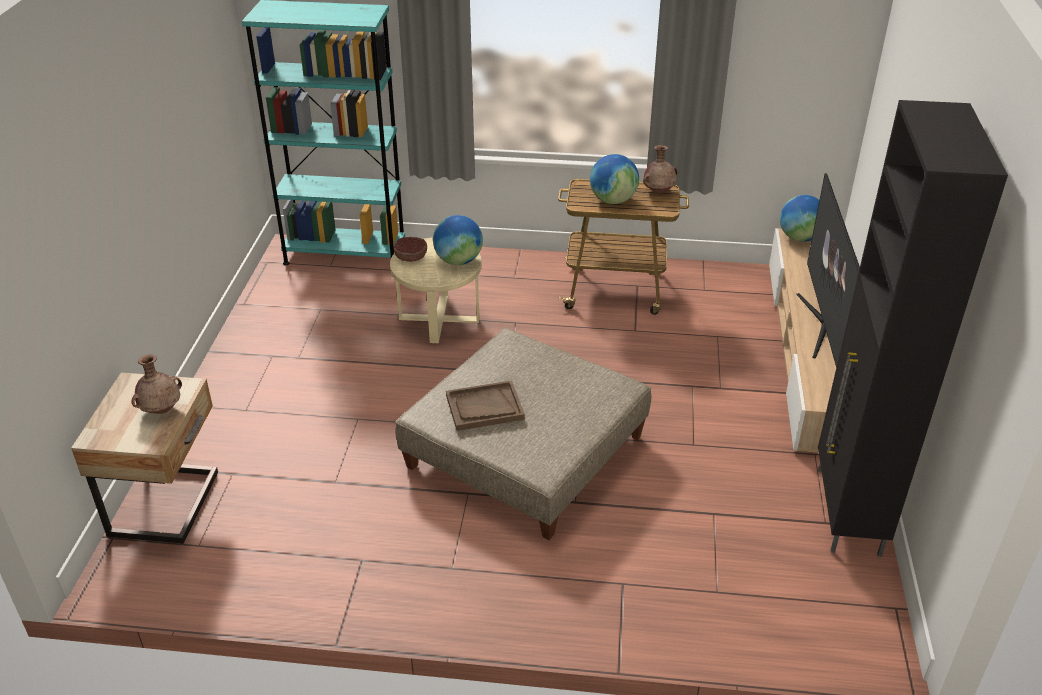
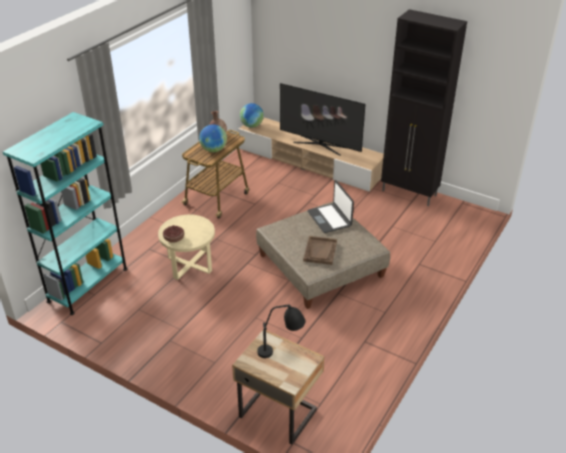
camera: 65 degrees left, 0 degrees up
brown vase [131,354,182,414] -> black table lamp [257,304,305,358]
globe [433,215,483,265] -> none
none -> laptop [308,180,354,233]

